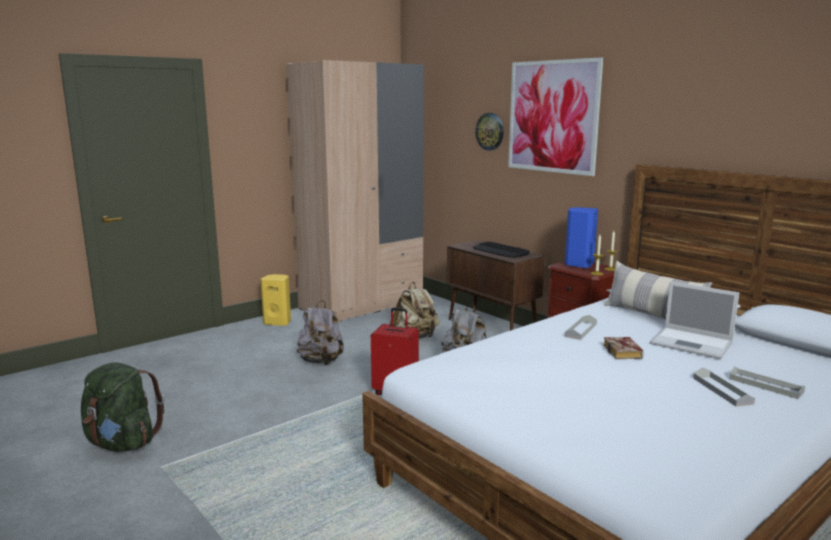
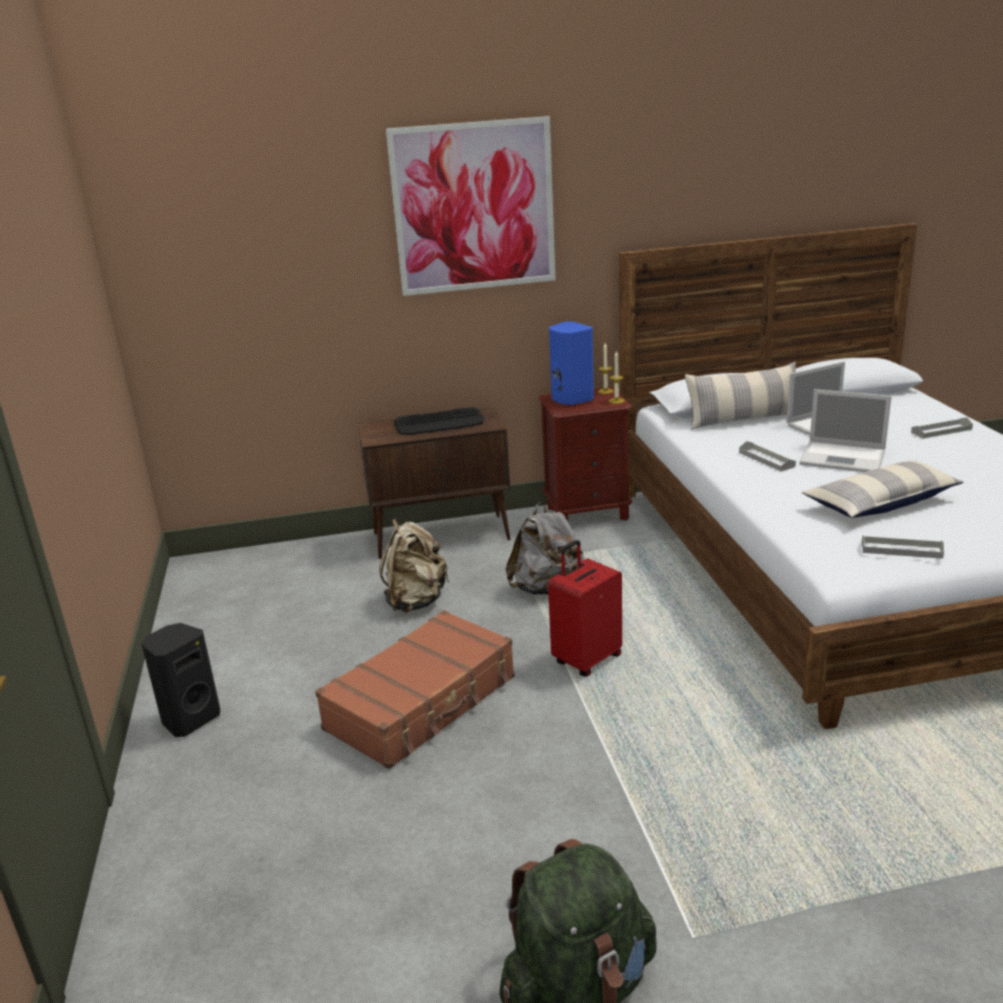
camera: 60 degrees left, 10 degrees up
yellow speaker [260,274,291,326] -> black speaker [141,623,220,737]
beige wardrobe [286,60,424,321] -> none
grey backpack [297,300,344,365] -> brown suitcase [315,610,515,769]
wall clock [475,113,504,150] -> none
book [603,337,644,359] -> laptop [799,389,892,472]
grey tray [693,368,755,407] -> grey tray moved to [862,535,944,559]
none -> pillow [802,460,964,518]

